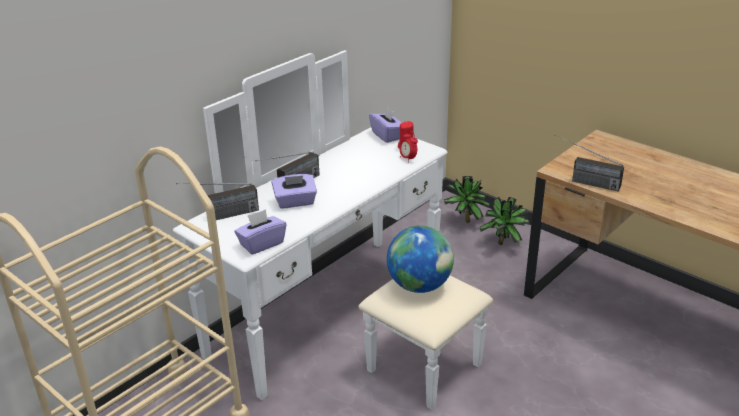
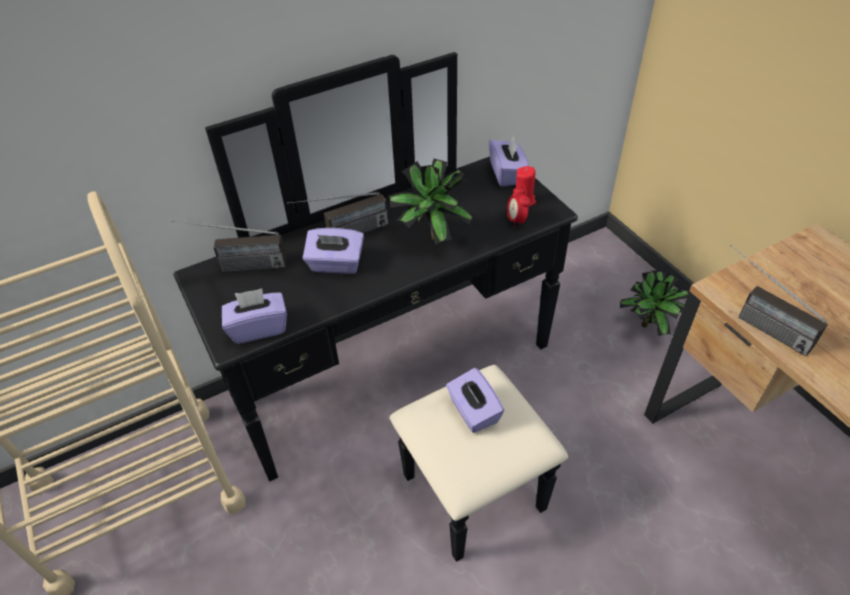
camera: 20 degrees right, 15 degrees up
white dresser [173,50,493,410] -> black dresser [173,52,578,562]
globe [387,225,454,293] -> purple tissue box [446,368,504,433]
potted plant [444,176,490,223] -> potted plant moved to [387,159,473,244]

